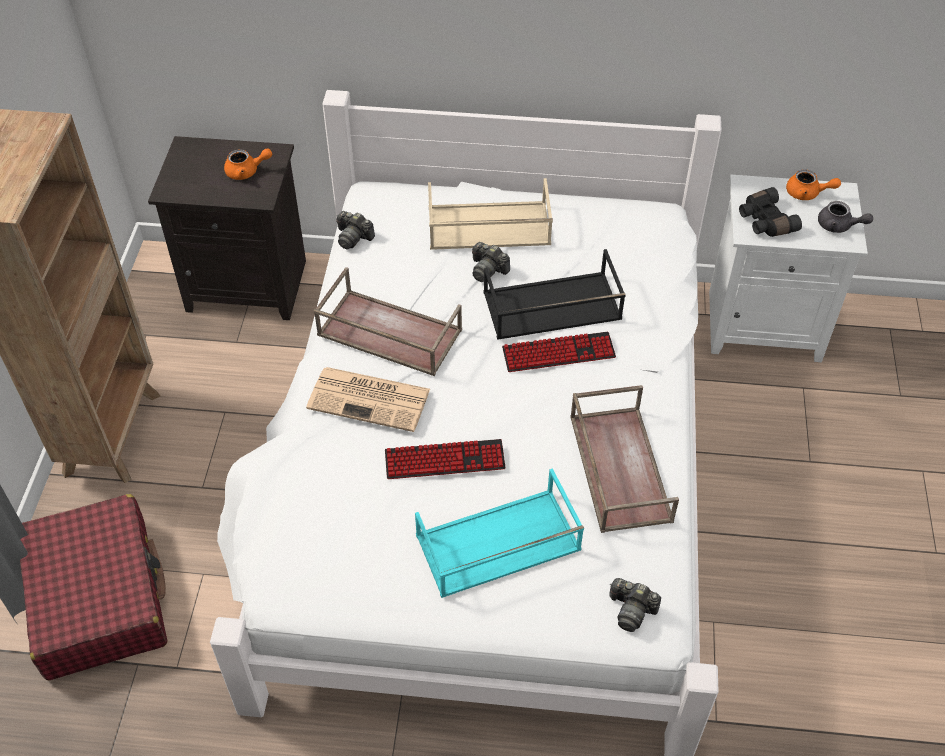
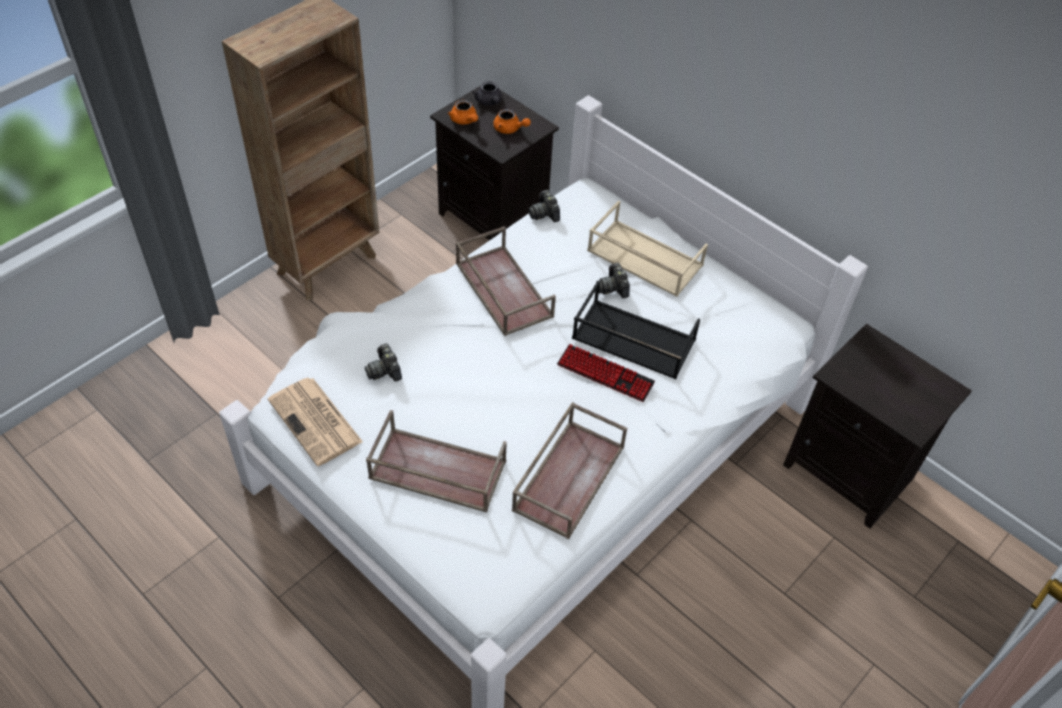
camera: 35 degrees right, 0 degrees up
red suitcase [20,494,167,680] -> none
newspaper [306,367,430,432] -> newspaper moved to [268,378,363,466]
keyboard [385,439,506,479] -> none
turquoise tray [415,468,584,598] -> brown tray [366,410,507,512]
camera [609,578,661,632] -> camera moved to [365,343,402,381]
white nightstand [709,175,868,362] -> black nightstand [783,323,972,528]
black binoculars [739,187,802,237] -> none
orange teapot [786,169,841,200] -> orange teapot moved to [448,100,478,125]
grey teapot [818,201,873,233] -> grey teapot moved to [472,81,502,105]

